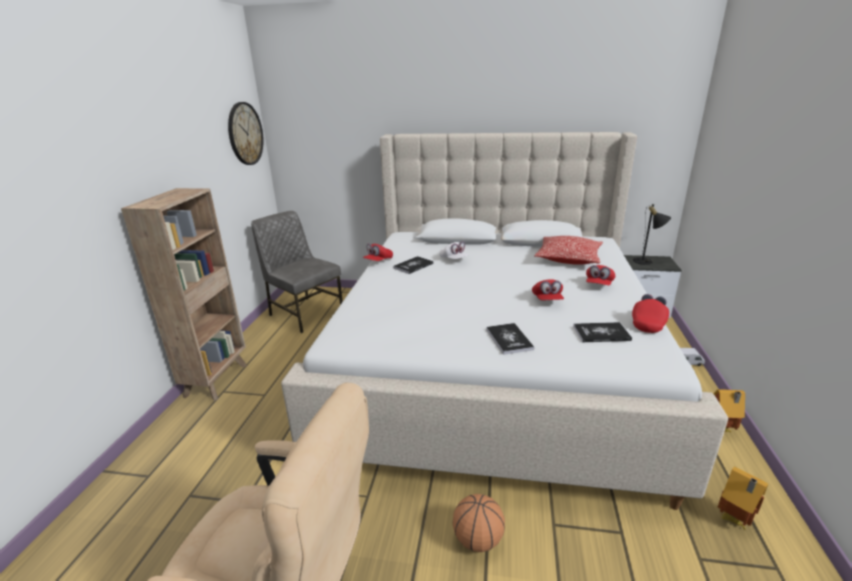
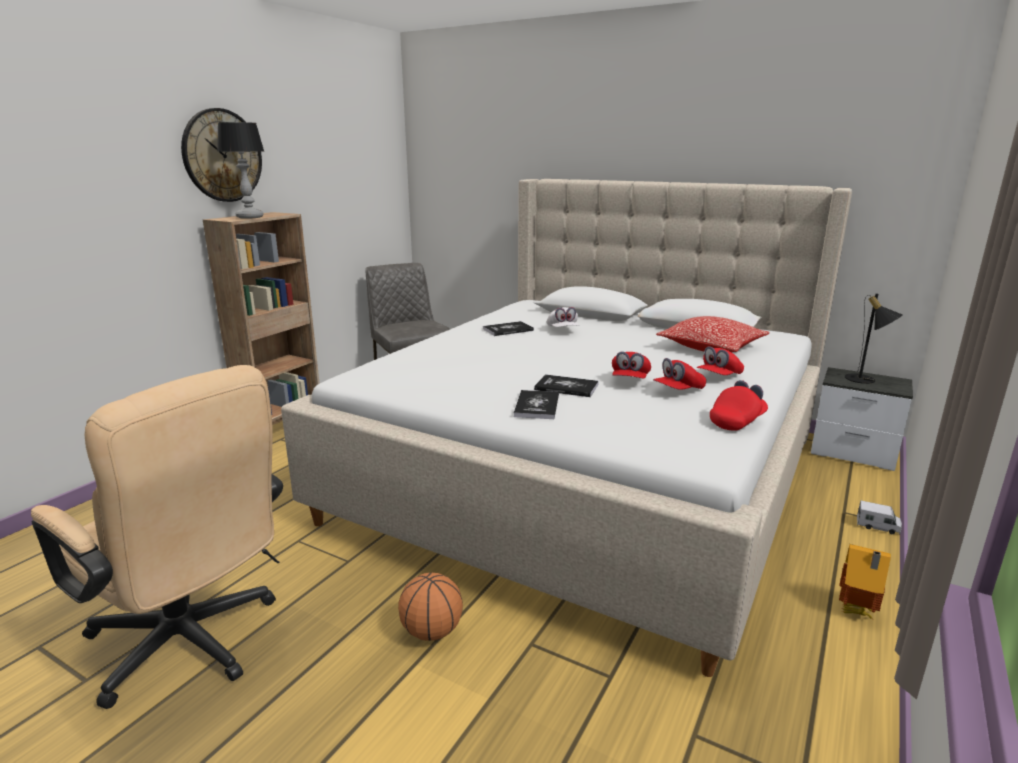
camera: 20 degrees right, 5 degrees down
wall clock [228,102,264,165] -> wall clock moved to [181,108,262,202]
red cap [362,243,393,261] -> red cap moved to [653,358,706,390]
book [573,322,632,342] -> book moved to [534,374,599,397]
toy house [717,466,768,530] -> none
none -> table lamp [217,122,264,219]

